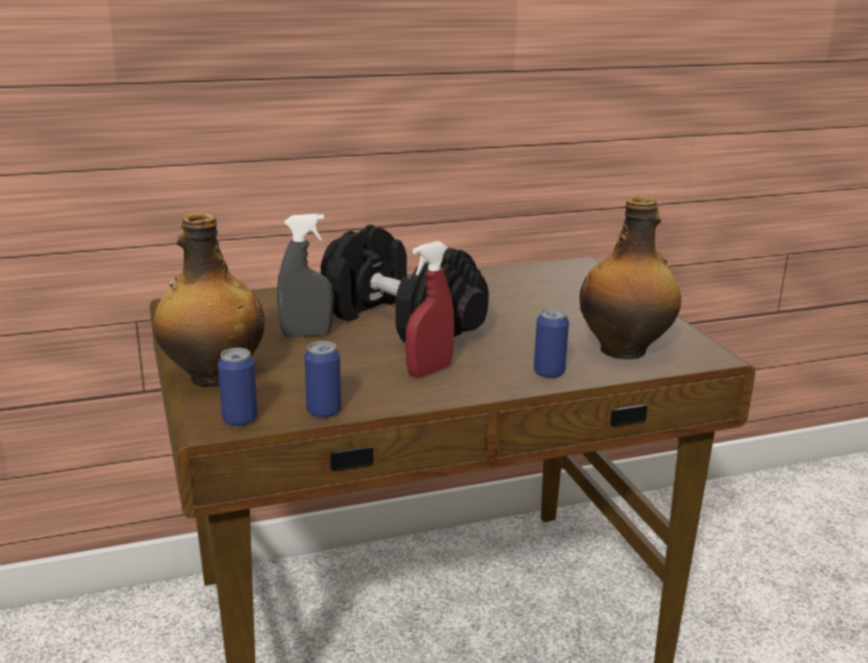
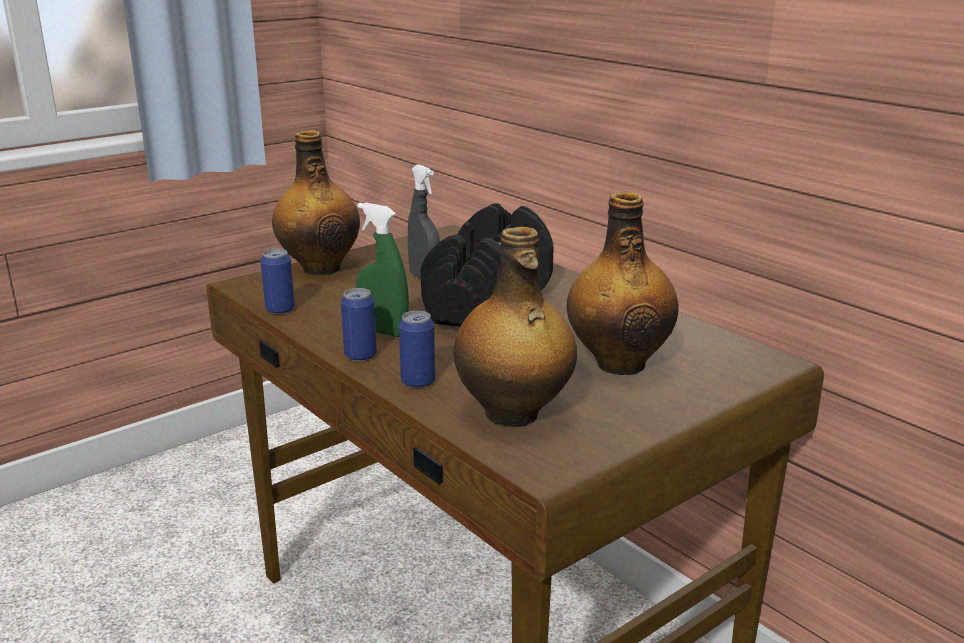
camera: 70 degrees right, 0 degrees up
can [218,348,258,427] -> can moved to [341,288,377,361]
red spray bottle [405,241,454,377] -> green spray bottle [356,203,409,337]
none -> bottle [567,192,678,375]

